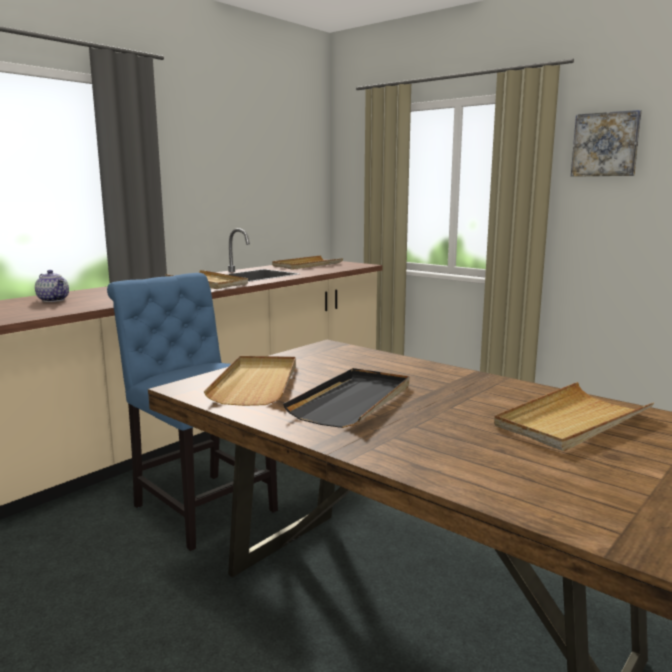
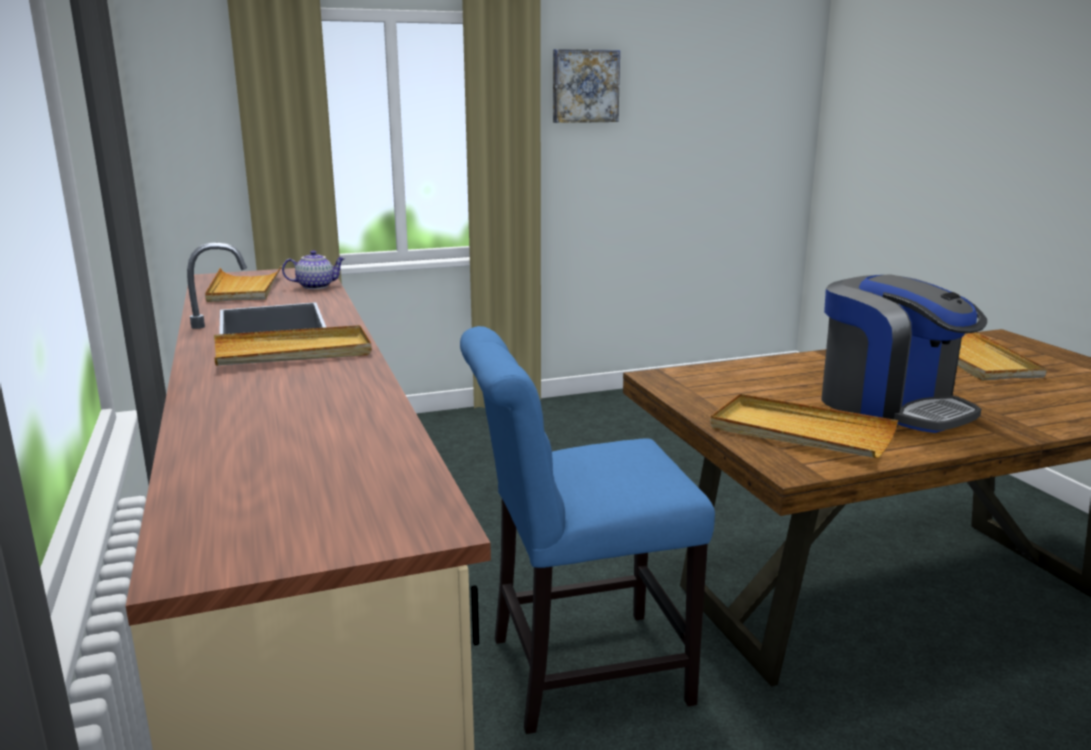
camera: 60 degrees left, 5 degrees up
teapot [35,270,69,302] -> teapot moved to [282,250,346,289]
black tray [283,368,409,428] -> coffee machine [821,274,987,433]

